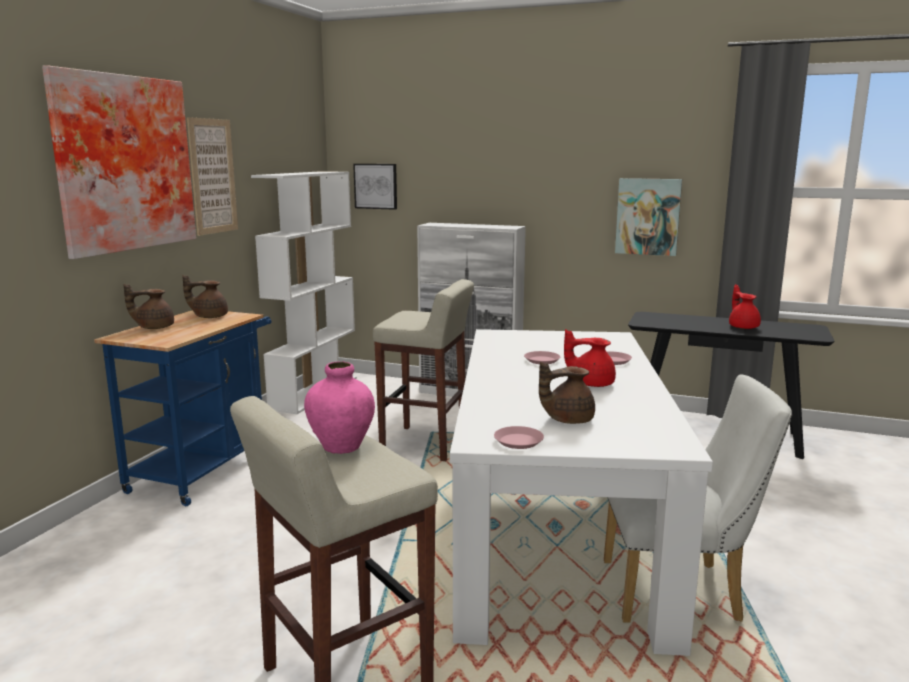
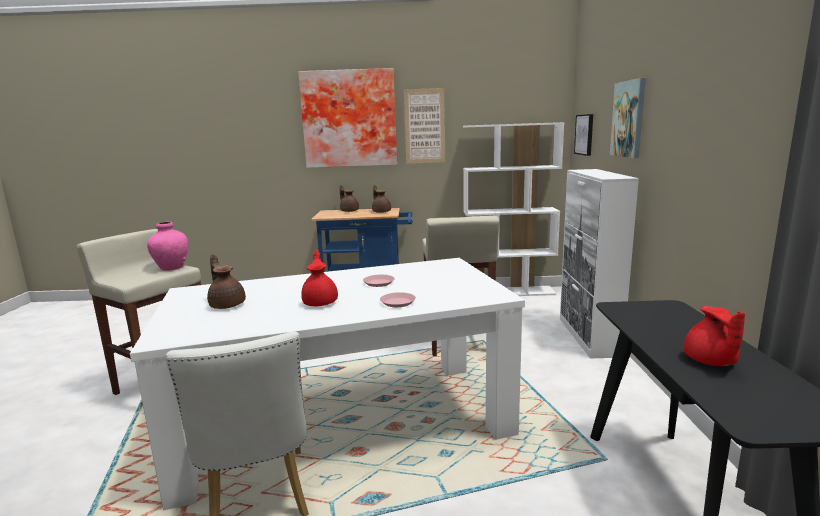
camera: 70 degrees right, 0 degrees up
pink plate [494,426,544,449] -> none
picture [615,178,682,256] -> picture moved to [610,78,646,158]
red teapot [729,284,761,329] -> red teapot turned 120 degrees clockwise [683,306,745,366]

